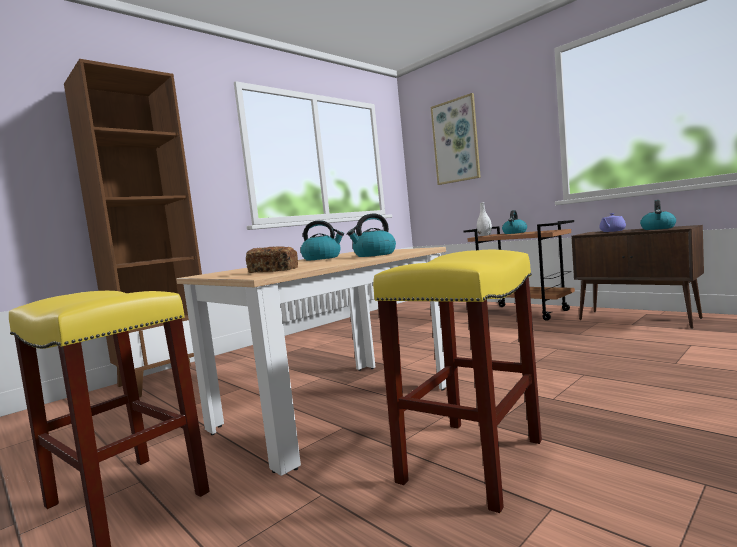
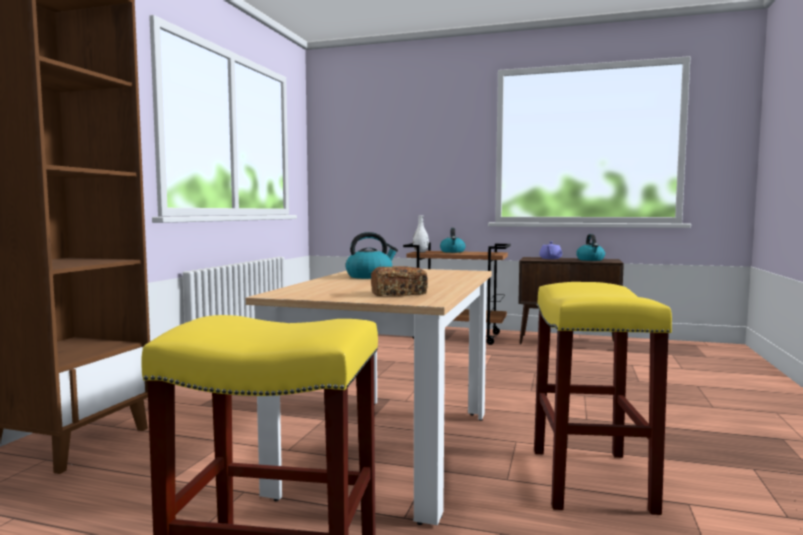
camera: 30 degrees left, 0 degrees up
kettle [347,214,396,257] -> none
picture [431,93,481,185] -> none

